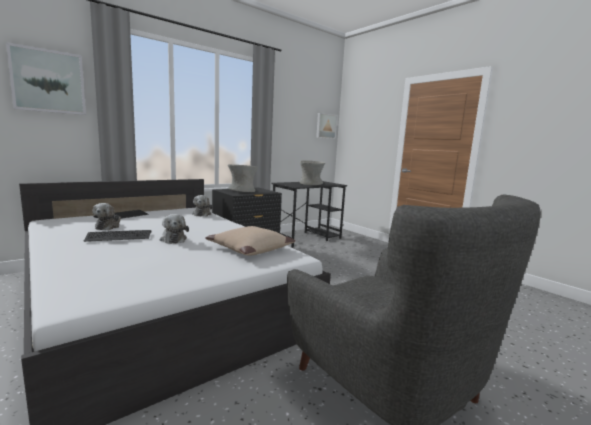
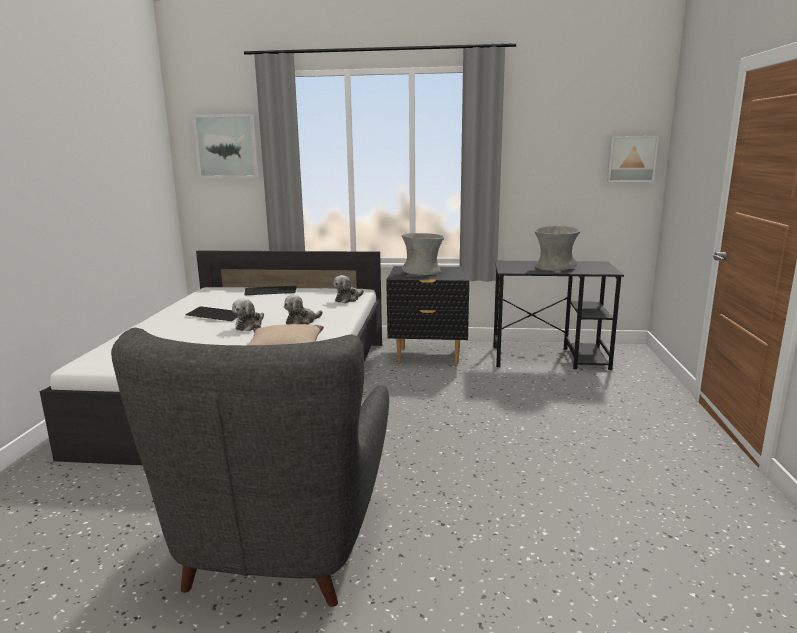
camera: 45 degrees right, 5 degrees up
plush toy [93,203,121,230] -> plush toy moved to [284,295,323,325]

